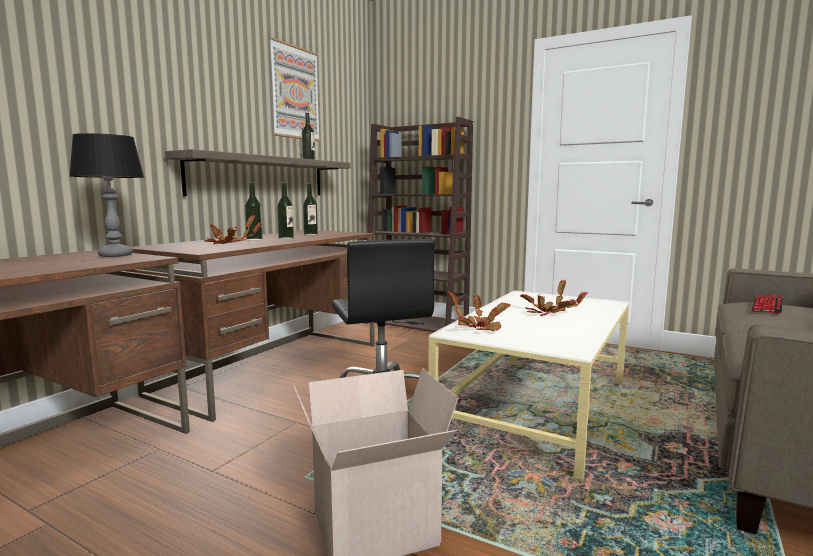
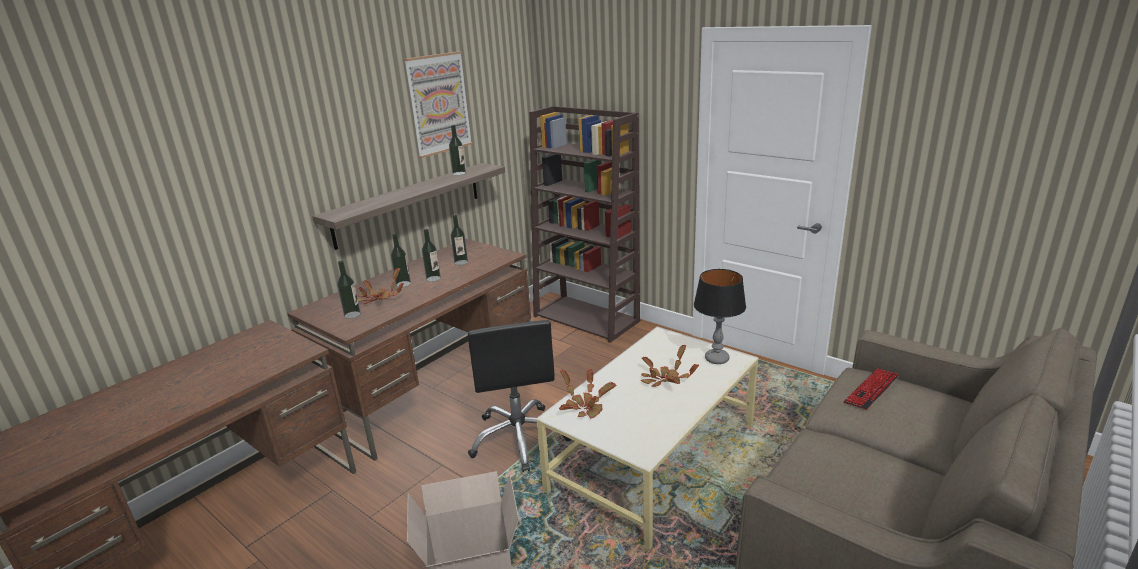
camera: 10 degrees right, 15 degrees up
table lamp [69,133,144,257] -> table lamp moved to [694,269,746,364]
none -> bottle [337,261,361,319]

